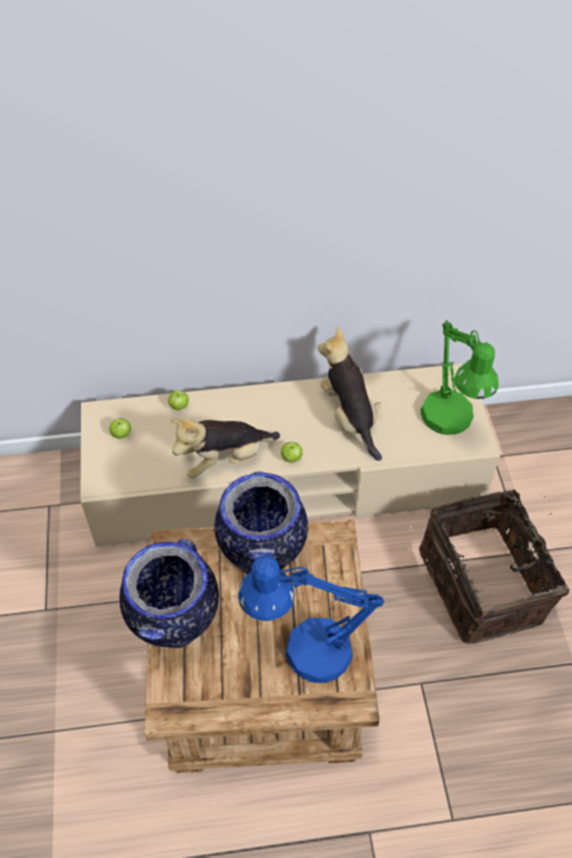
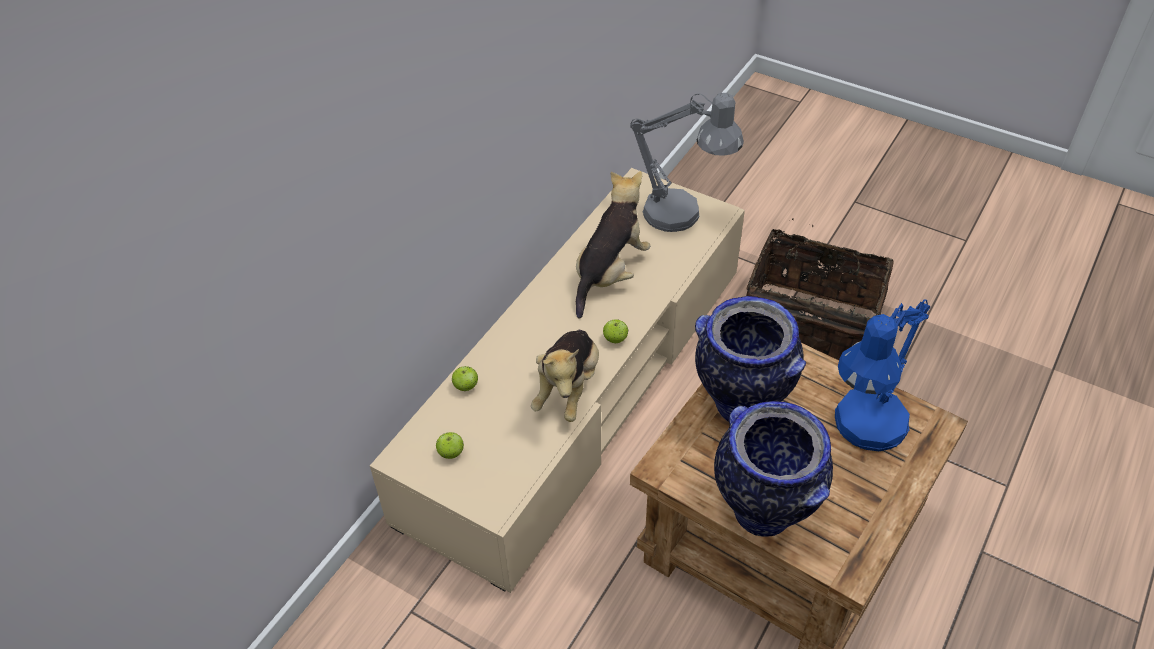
camera: 50 degrees left, 5 degrees down
plush toy [318,327,382,461] -> plush toy turned 105 degrees clockwise [576,171,650,318]
green table lamp [420,320,499,435] -> grey table lamp [630,93,744,232]

